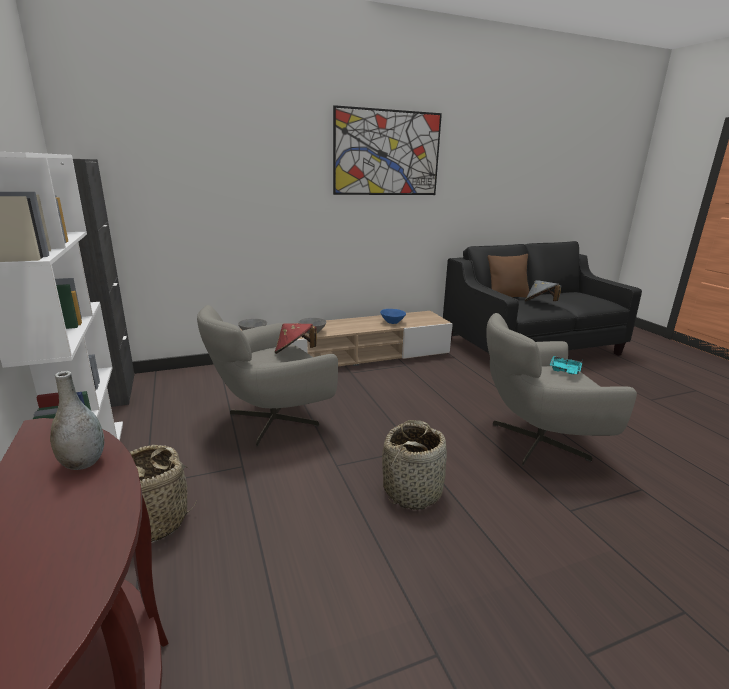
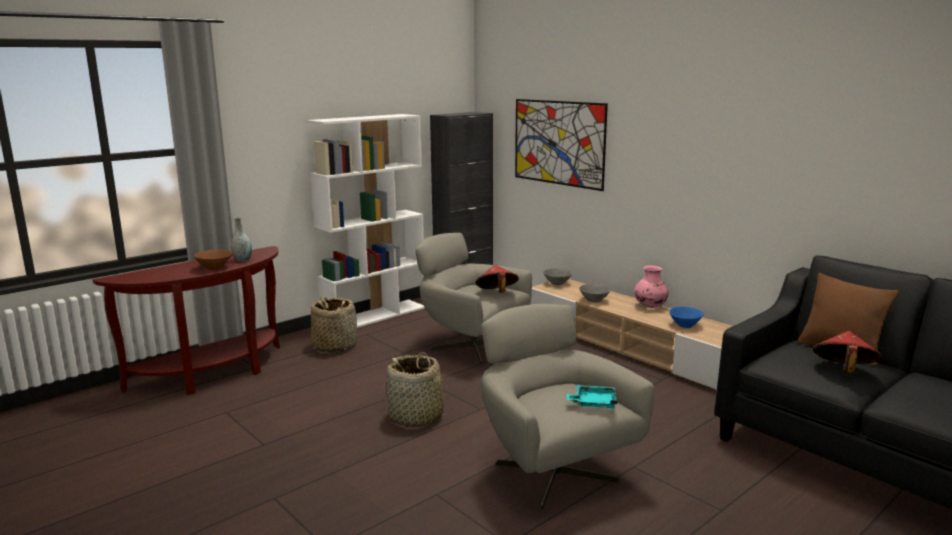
camera: 70 degrees right, 5 degrees down
picture [333,105,442,195] -> picture moved to [515,99,608,191]
grey hat [525,280,561,301] -> red hat [813,331,883,373]
none -> brown bowl [194,250,232,270]
none -> pink vase [634,266,669,308]

